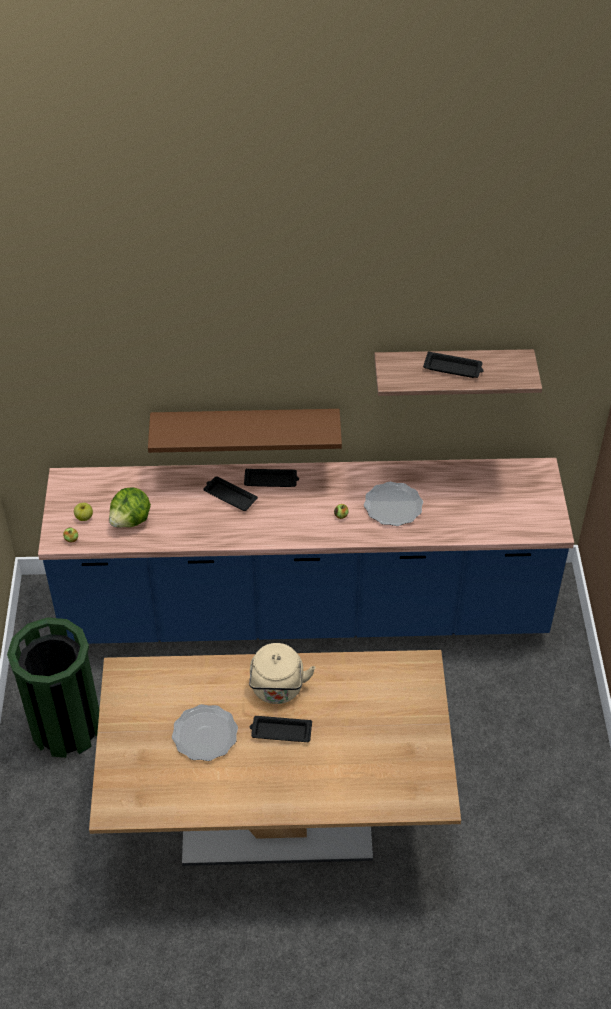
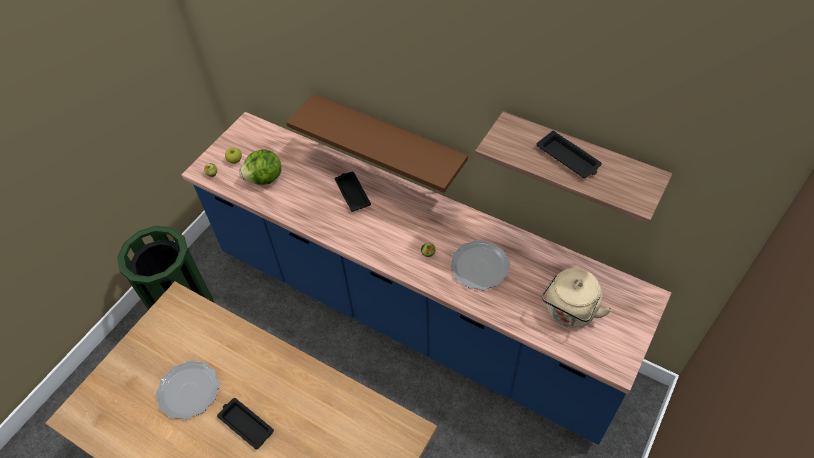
camera: 35 degrees right, 5 degrees up
black tray [244,468,299,487] -> none
beige kettle [249,643,315,704] -> beige kettle moved to [542,268,612,328]

